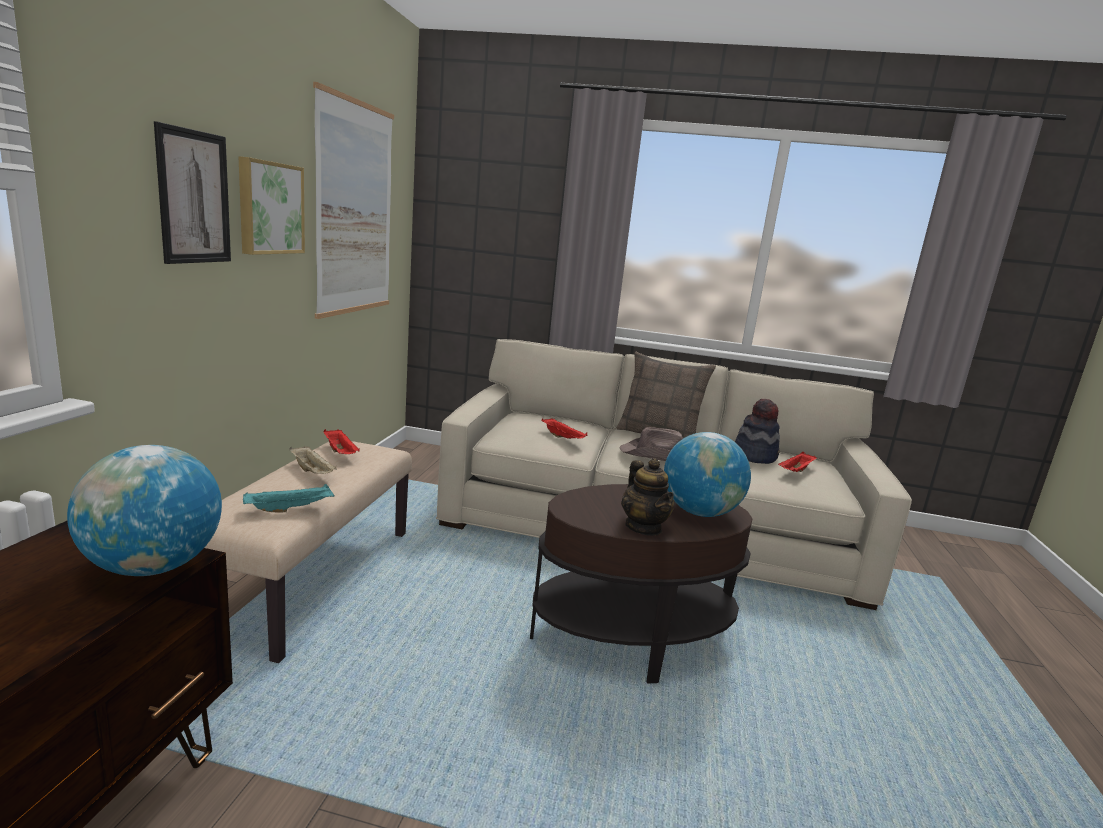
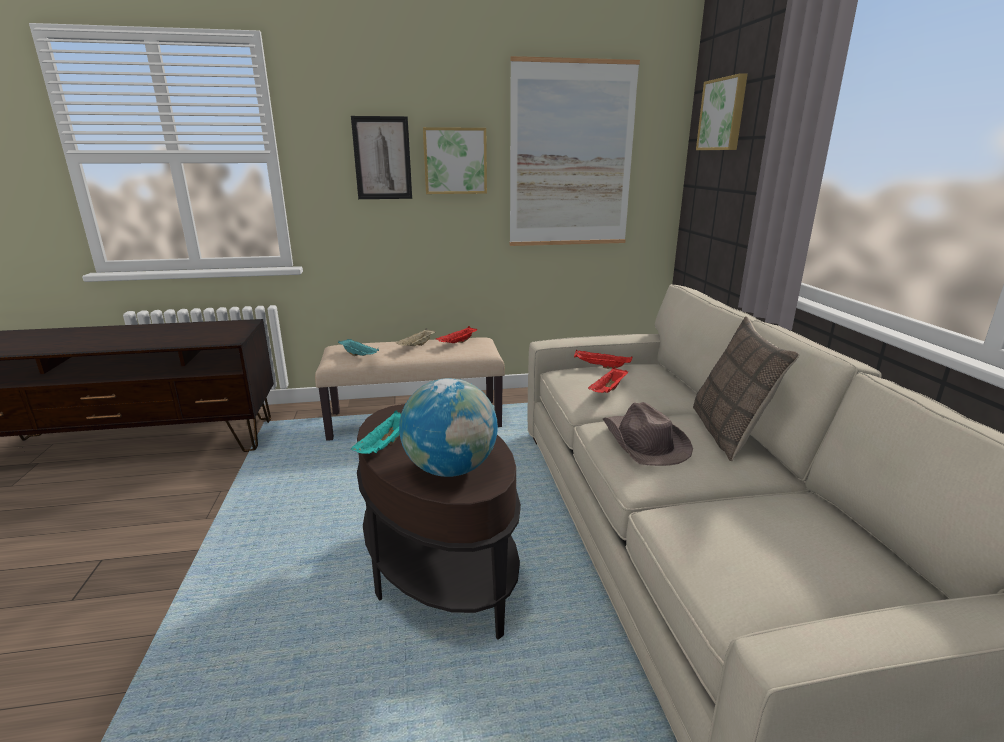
camera: 70 degrees right, 5 degrees up
globe [67,445,222,576] -> none
teapot [621,458,674,536] -> turquoise tray [351,411,401,454]
hat [735,398,780,464] -> none
red tray [778,452,816,472] -> red tray moved to [574,350,632,369]
none -> picture [696,73,748,150]

